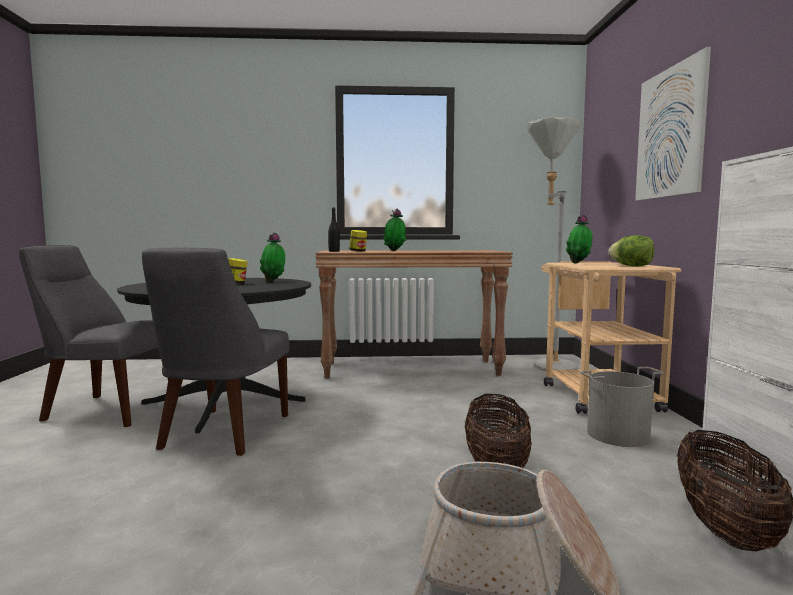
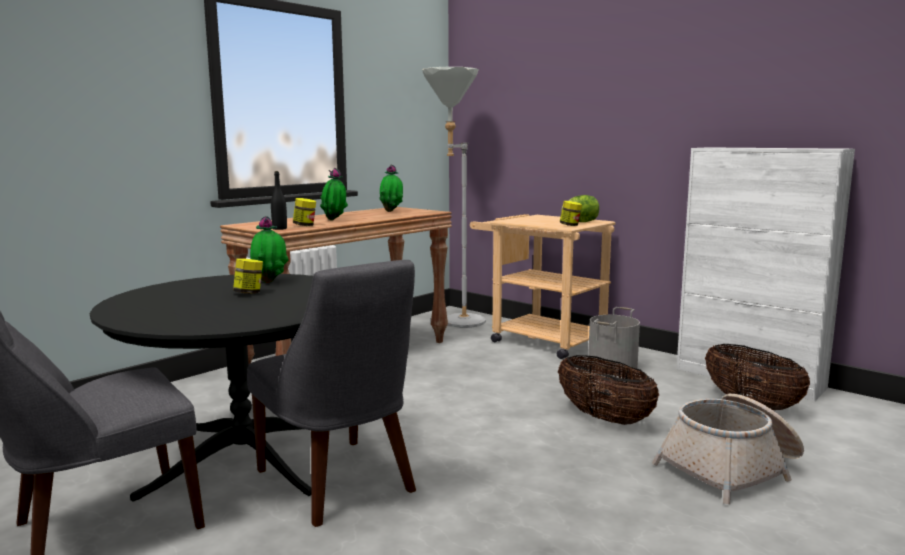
camera: 45 degrees left, 5 degrees up
potted plant [566,215,593,264] -> potted plant moved to [379,165,403,212]
picture [635,47,711,201] -> none
none -> jar [560,201,582,226]

